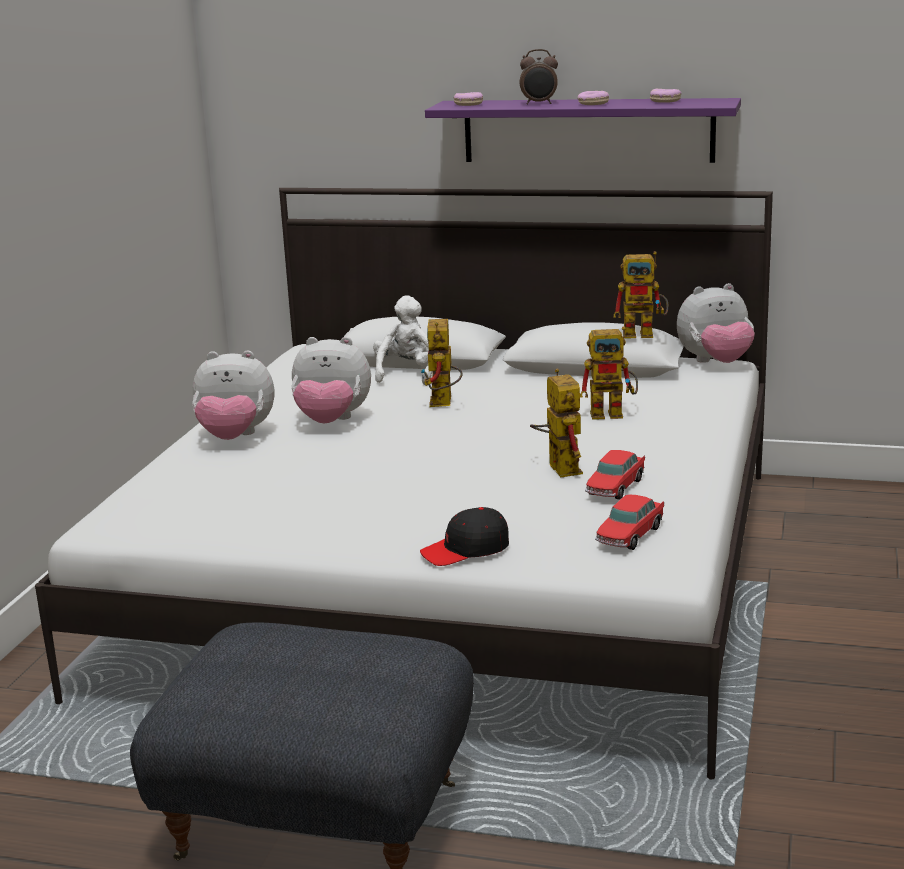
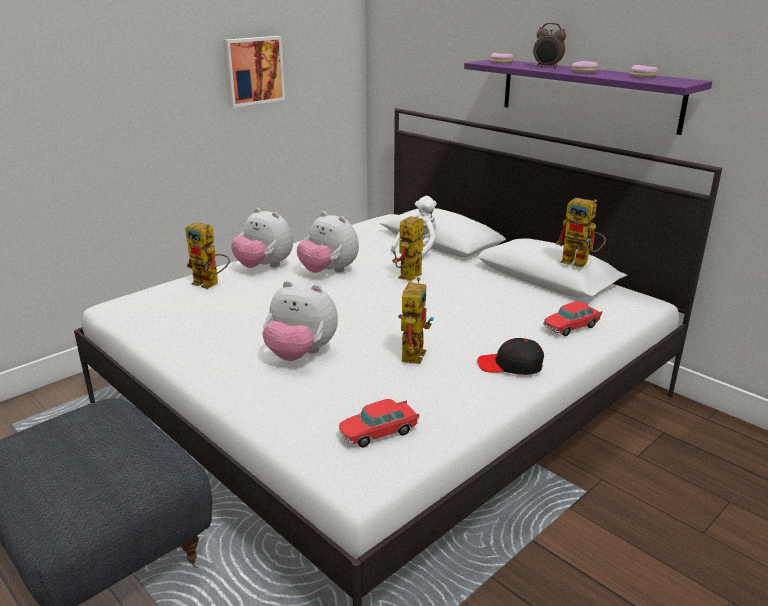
camera: 30 degrees right, 5 degrees up
black cap [420,507,509,566] -> black cap moved to [477,338,544,375]
toy robot [580,326,638,420] -> toy robot moved to [185,222,230,289]
toy car [585,450,645,500] -> toy car moved to [543,301,602,336]
plush toy [677,283,755,363] -> plush toy moved to [262,281,338,361]
none -> picture [223,36,285,108]

